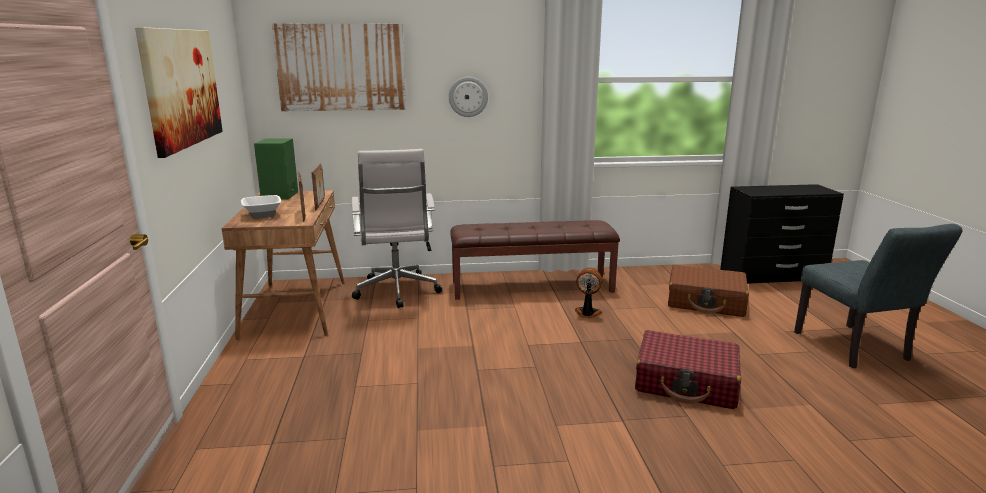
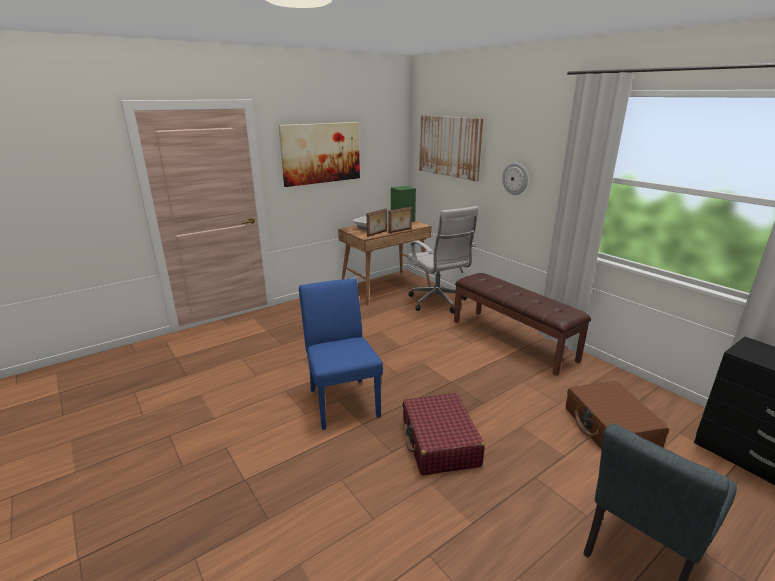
camera: 60 degrees right, 5 degrees up
white office chair [352,149,442,308] -> white office chair turned 75 degrees counterclockwise [407,206,478,314]
fan [575,268,603,319] -> none
none -> blue chair [299,278,383,430]

